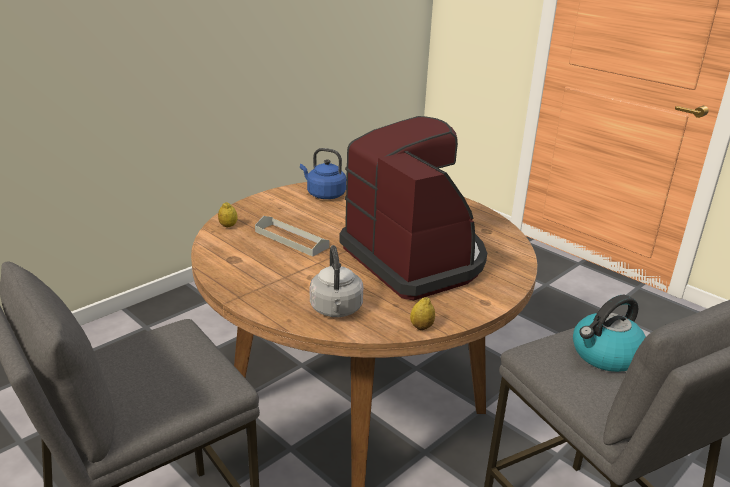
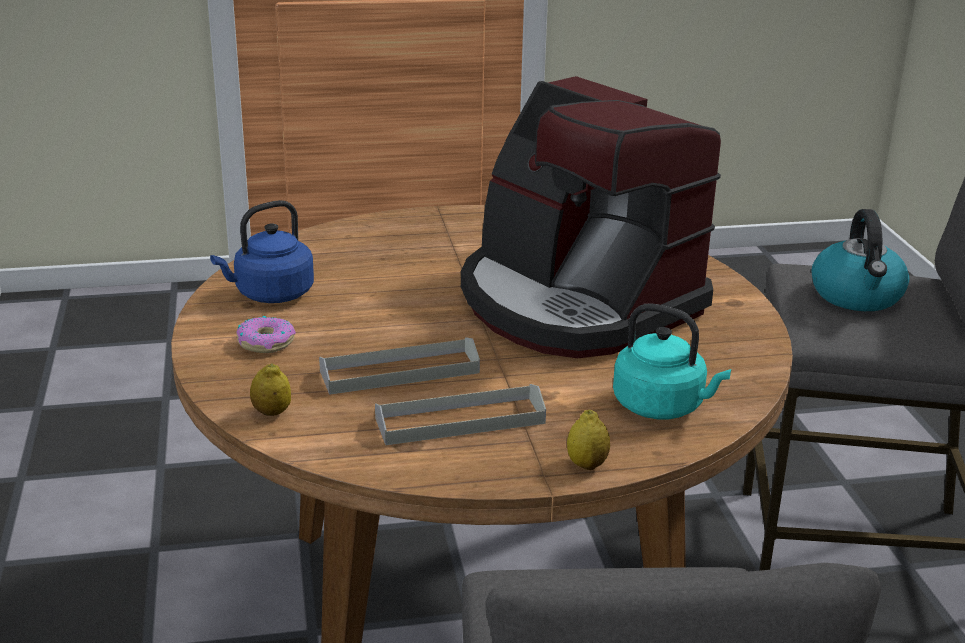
camera: 55 degrees left, 0 degrees up
grey kettle [310,245,363,317] -> turquoise kettle [613,303,731,419]
coffee machine [339,116,487,300] -> coffee machine turned 135 degrees counterclockwise [461,76,721,358]
lemon [410,297,435,330] -> lemon moved to [567,410,610,470]
none -> donut [236,316,296,353]
none -> grey tray [375,384,546,445]

